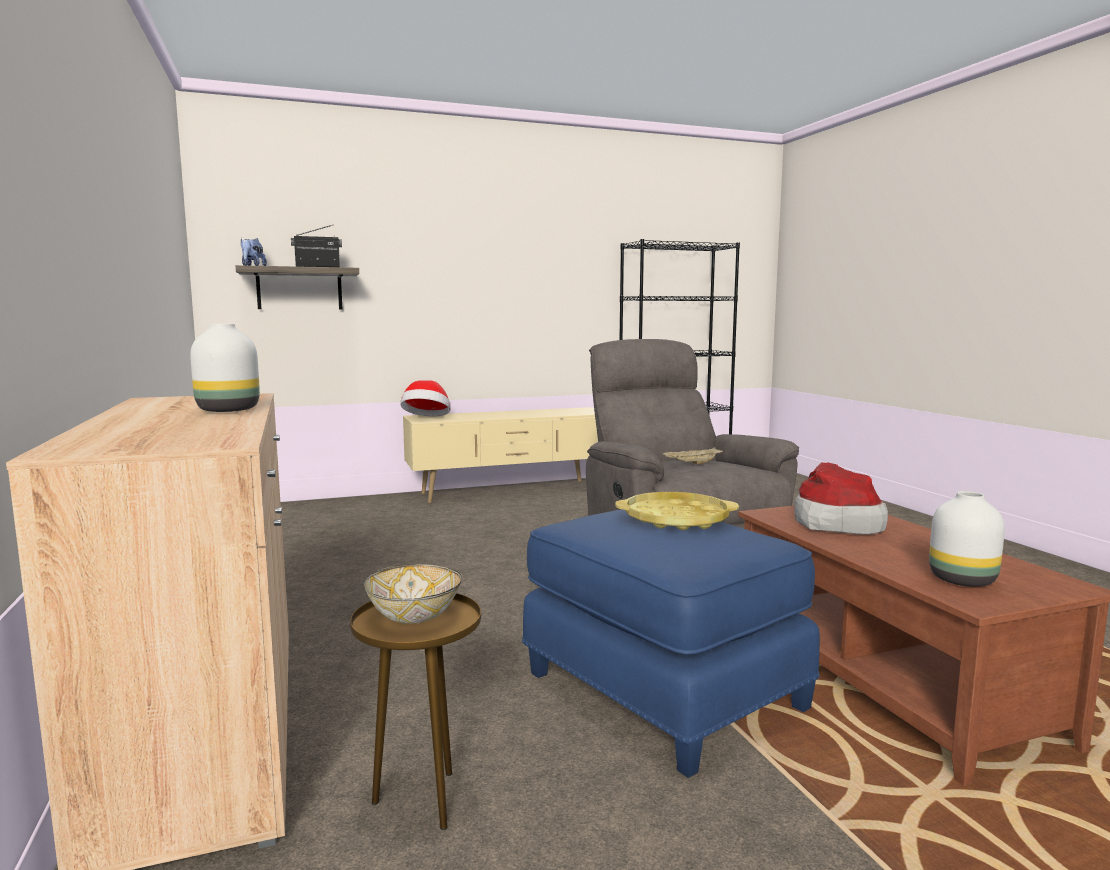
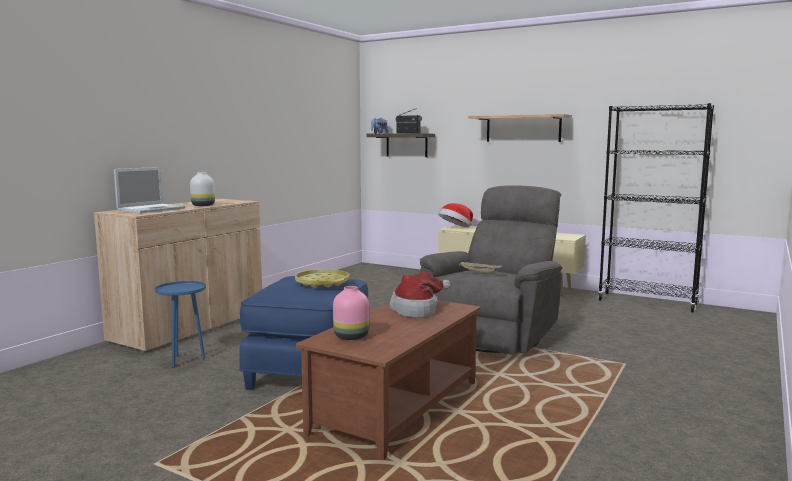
camera: 50 degrees right, 0 degrees up
brown side table [350,593,481,830] -> blue side table [155,281,206,368]
bowl [364,564,462,624] -> none
white vase [929,491,1005,587] -> pink vase [333,286,369,340]
none -> laptop [114,167,185,213]
none -> shelf [468,114,572,142]

